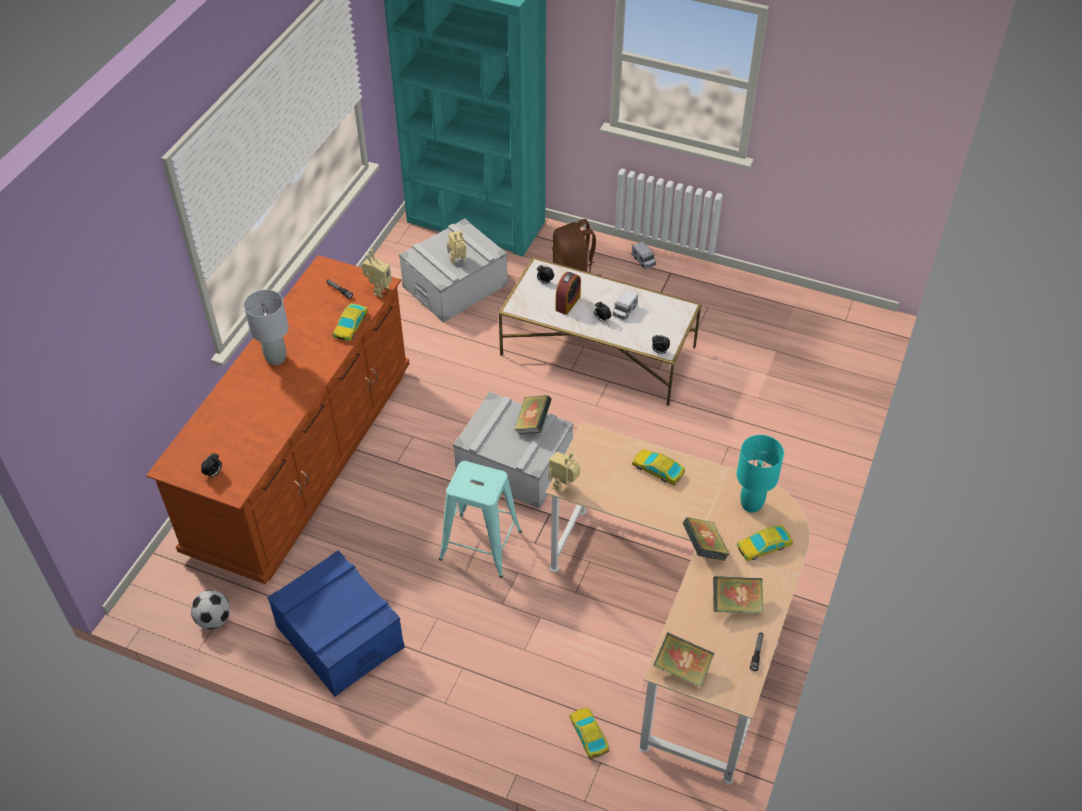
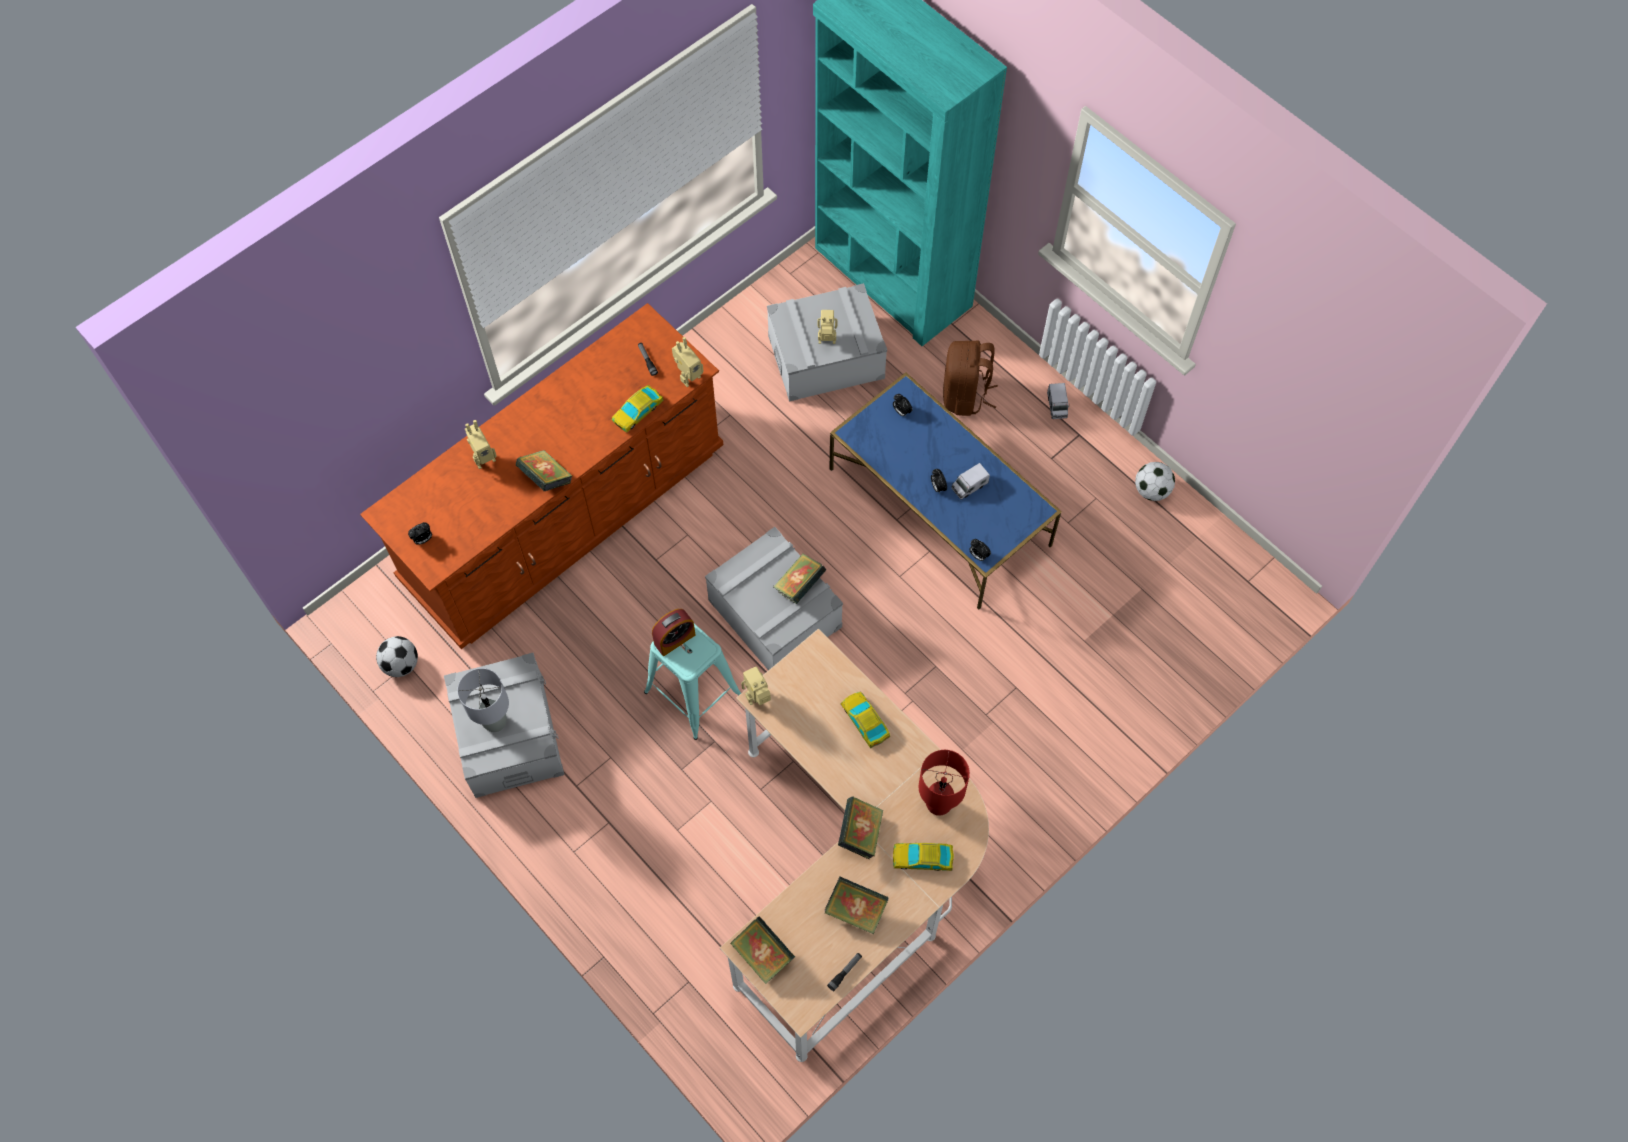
camera: 25 degrees right, 15 degrees up
grey table lamp [244,289,289,365] -> grey table lamp moved to [457,668,509,732]
blue storage box [267,550,405,696] -> grey storage box [444,653,564,798]
white coffee table [499,257,702,406] -> blue coffee table [830,372,1062,610]
alarm clock [555,272,581,315] -> alarm clock moved to [652,609,696,656]
toy car [569,708,609,759] -> none
turquoise table lamp [736,435,784,513] -> red table lamp [919,750,970,816]
none -> toy robot [465,420,497,469]
none -> book [516,450,572,491]
none -> football [1135,462,1175,501]

